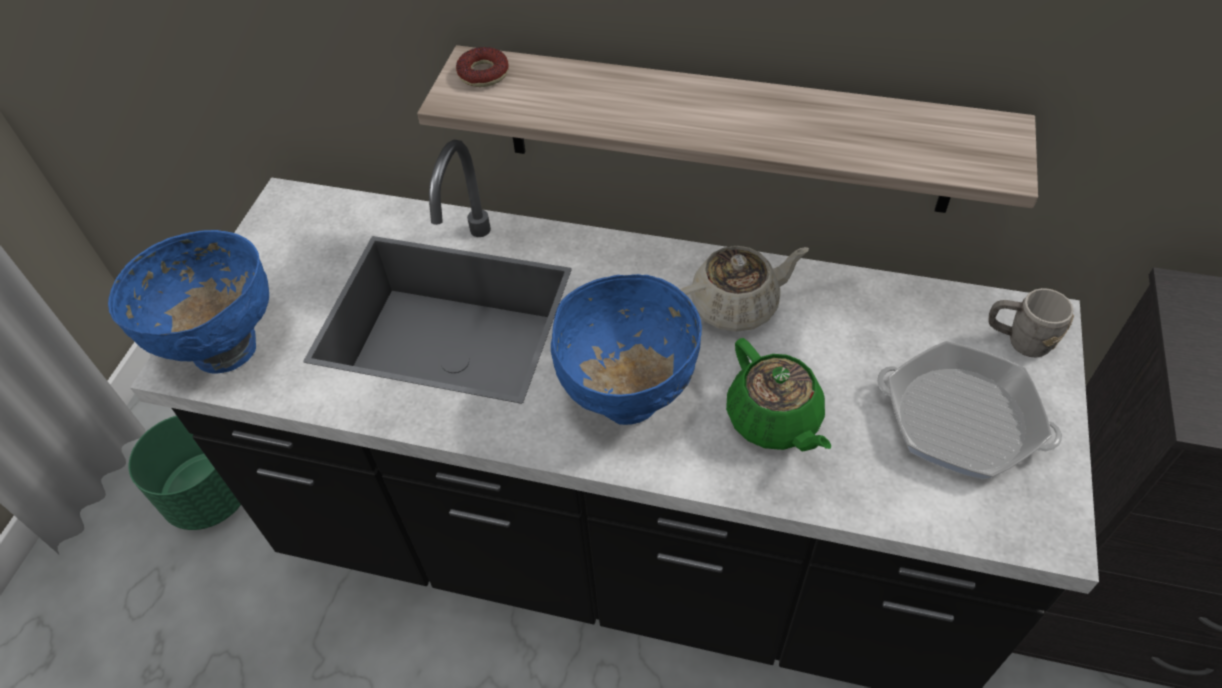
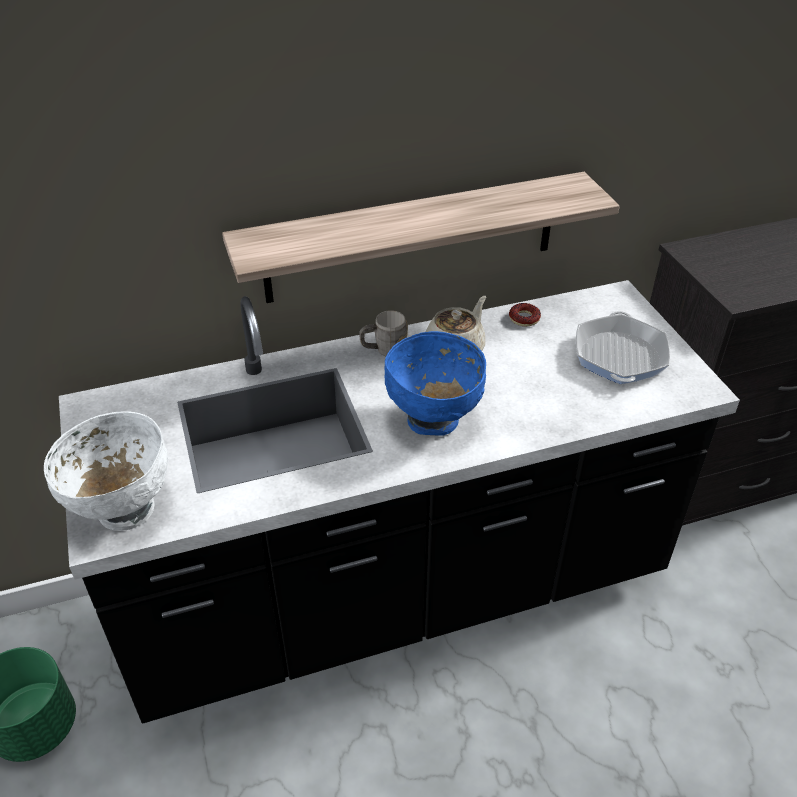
camera: 35 degrees left, 10 degrees down
blue bowl [108,230,269,373] -> white bowl [44,411,169,531]
donut [456,47,509,87] -> donut moved to [509,303,541,326]
green teapot [726,338,832,452] -> none
frying pan [877,341,1062,480] -> frying pan turned 105 degrees clockwise [576,311,670,384]
grey mug [988,288,1074,358] -> grey mug moved to [359,310,408,356]

